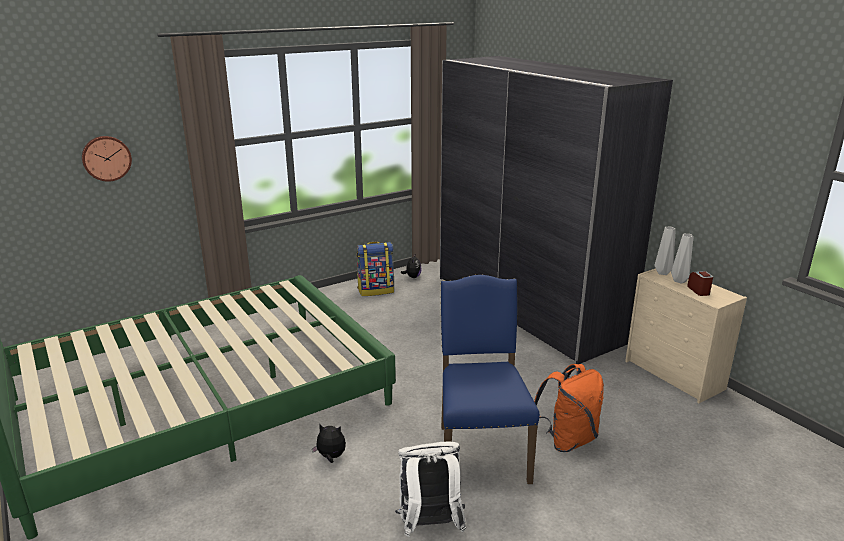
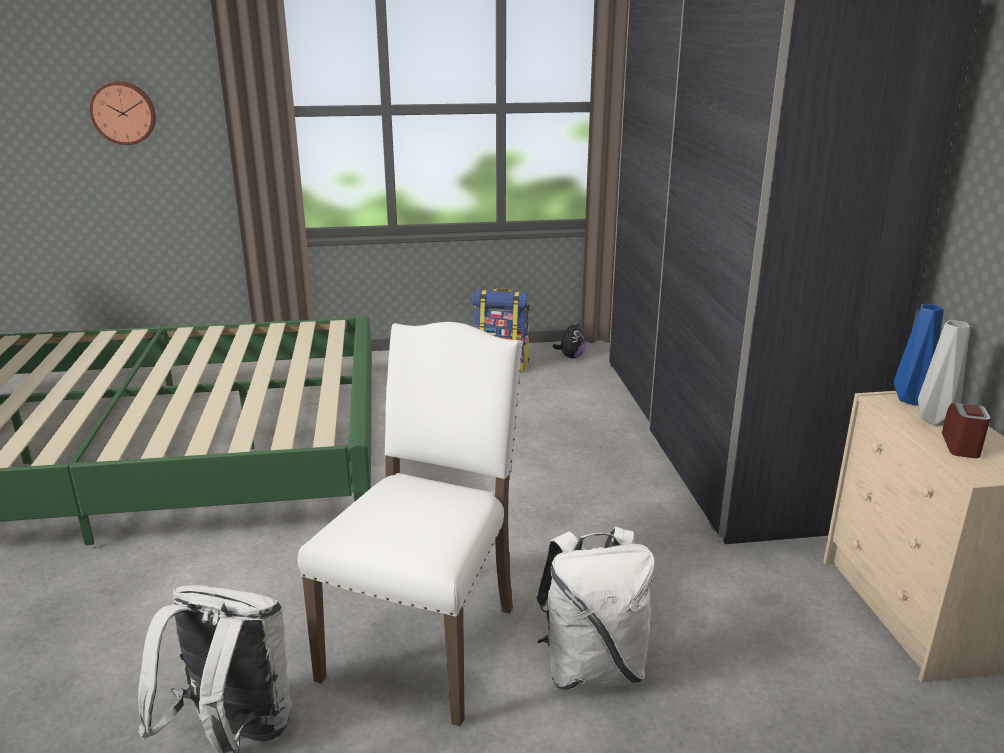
camera: 25 degrees right, 0 degrees up
plush toy [312,424,346,463] -> none
blue chair [441,275,540,484] -> white chair [298,322,523,726]
orange backpack [534,364,604,452] -> white backpack [535,527,655,691]
grey vase [655,227,676,275] -> blue vase [894,304,944,405]

